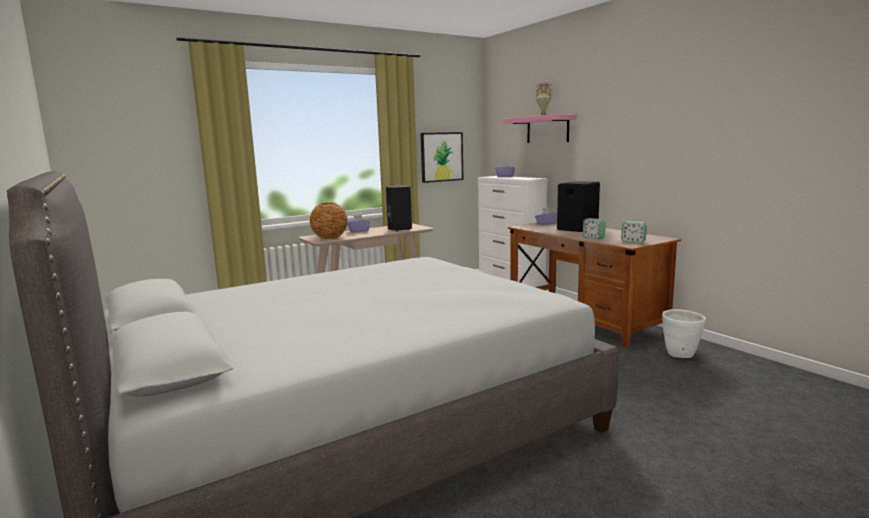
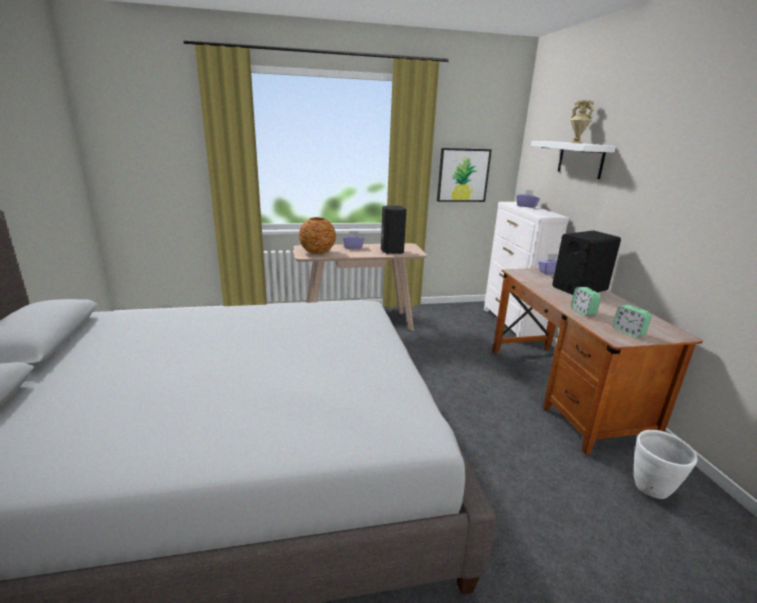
camera: 20 degrees right, 10 degrees up
pink shelf [503,114,577,143] -> white shelf [531,141,616,179]

